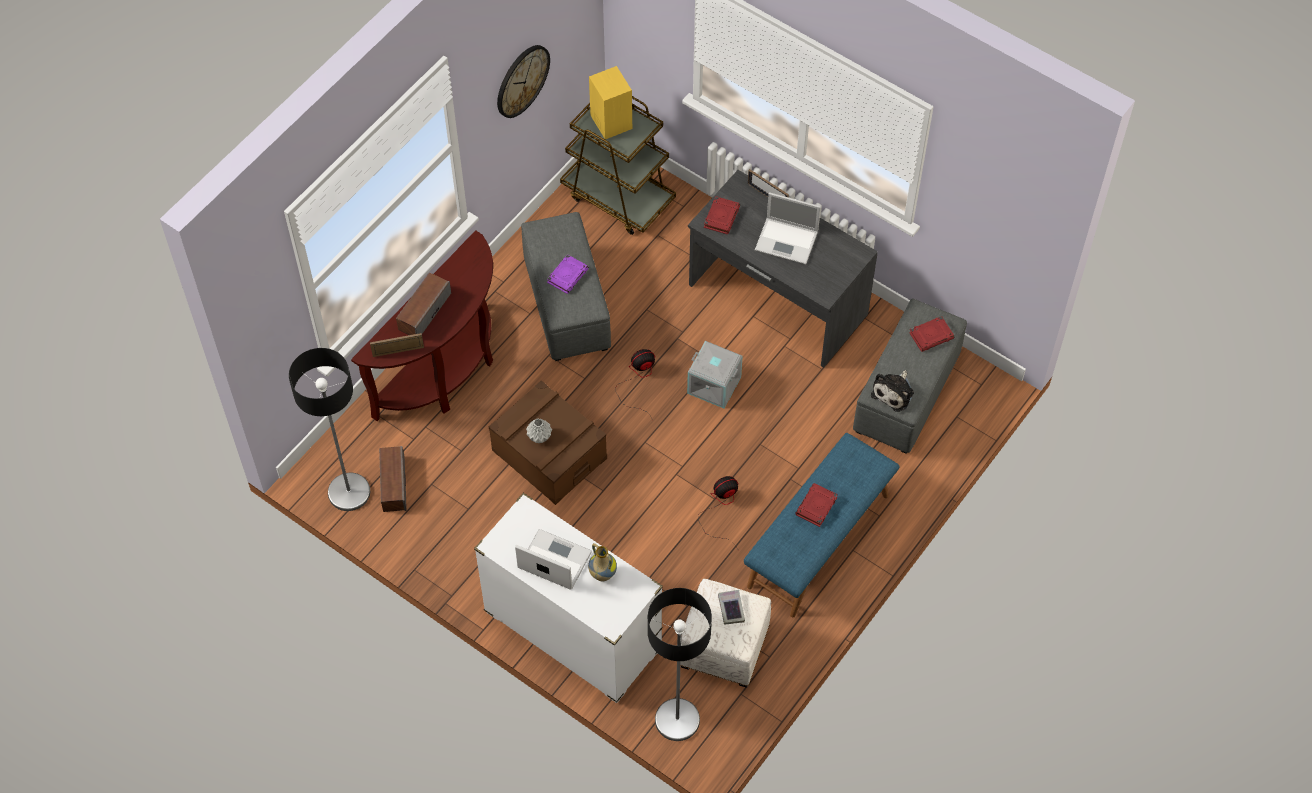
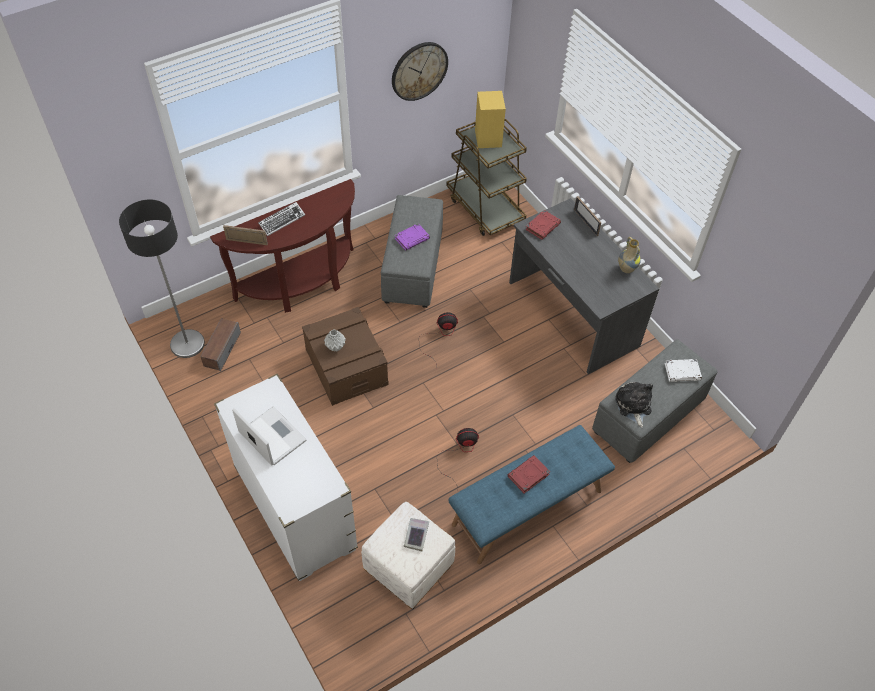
camera: 20 degrees right, 5 degrees down
speaker [396,272,451,335] -> keyboard [258,202,305,236]
vase [588,543,617,581] -> vase moved to [618,237,641,273]
floor lamp [648,588,712,741] -> none
grey storage box [687,341,743,408] -> none
laptop [755,192,821,264] -> none
plush toy [871,370,914,412] -> plush toy turned 120 degrees clockwise [615,382,653,428]
red book [909,316,954,352] -> white book [665,359,702,382]

